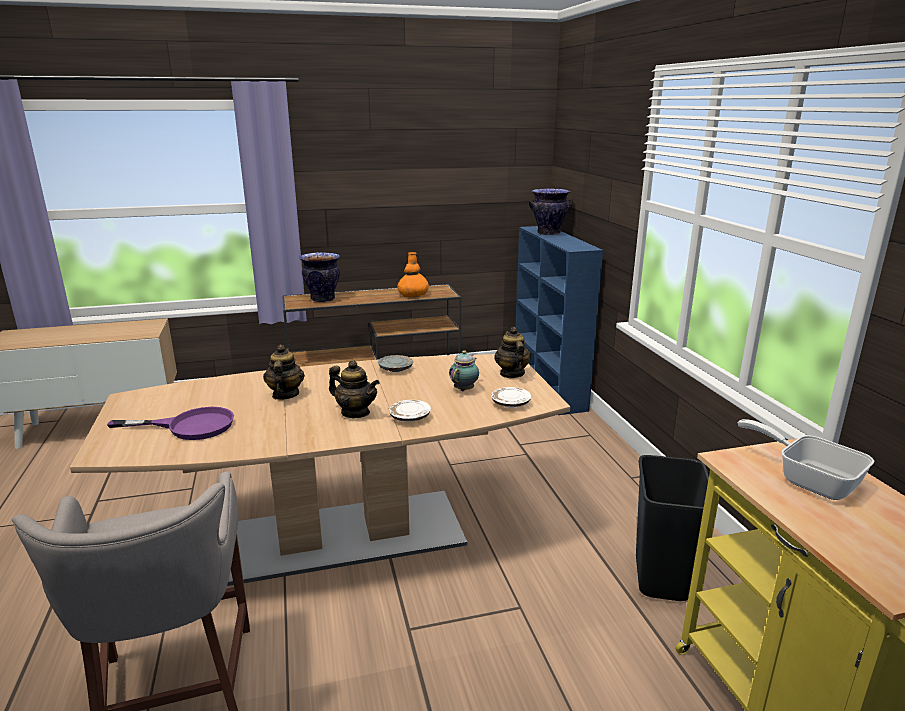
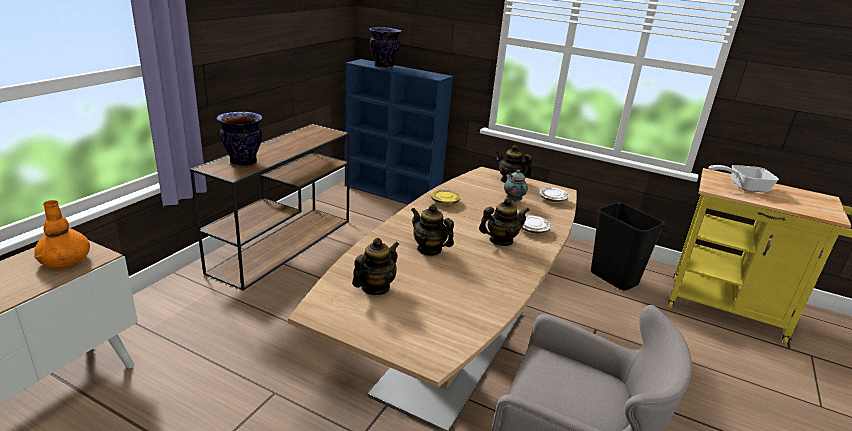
camera: 50 degrees left, 5 degrees up
purple frying pan [107,407,234,440] -> none
grey plate [378,355,413,372] -> yellow plate [431,189,461,205]
orange vase [397,252,429,298] -> orange vase moved to [34,200,90,269]
none -> teapot [352,238,400,295]

